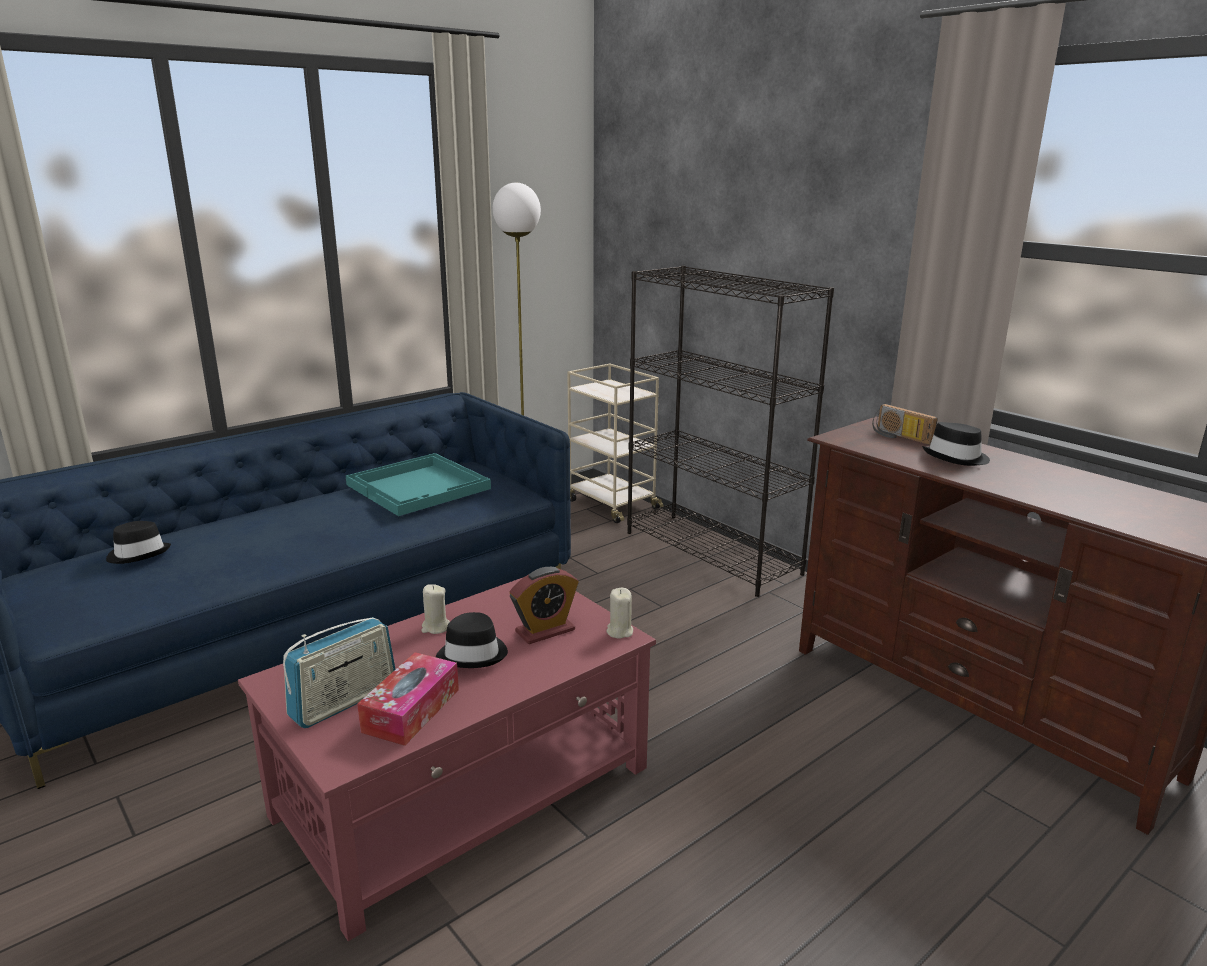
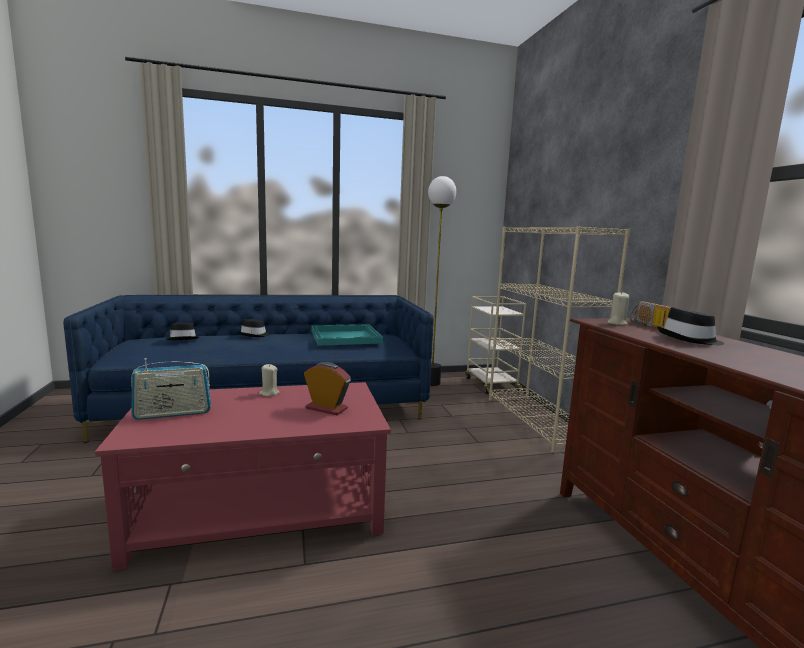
camera: 25 degrees right, 10 degrees down
tissue box [357,652,459,746] -> none
black hat [436,612,508,668] -> black hat moved to [238,319,270,337]
alarm clock [510,567,578,644] -> alarm clock turned 150 degrees counterclockwise [304,362,351,415]
beige candle [607,588,633,639] -> beige candle moved to [607,291,629,325]
black bookcase [627,266,834,597] -> beige bookcase [489,226,630,453]

